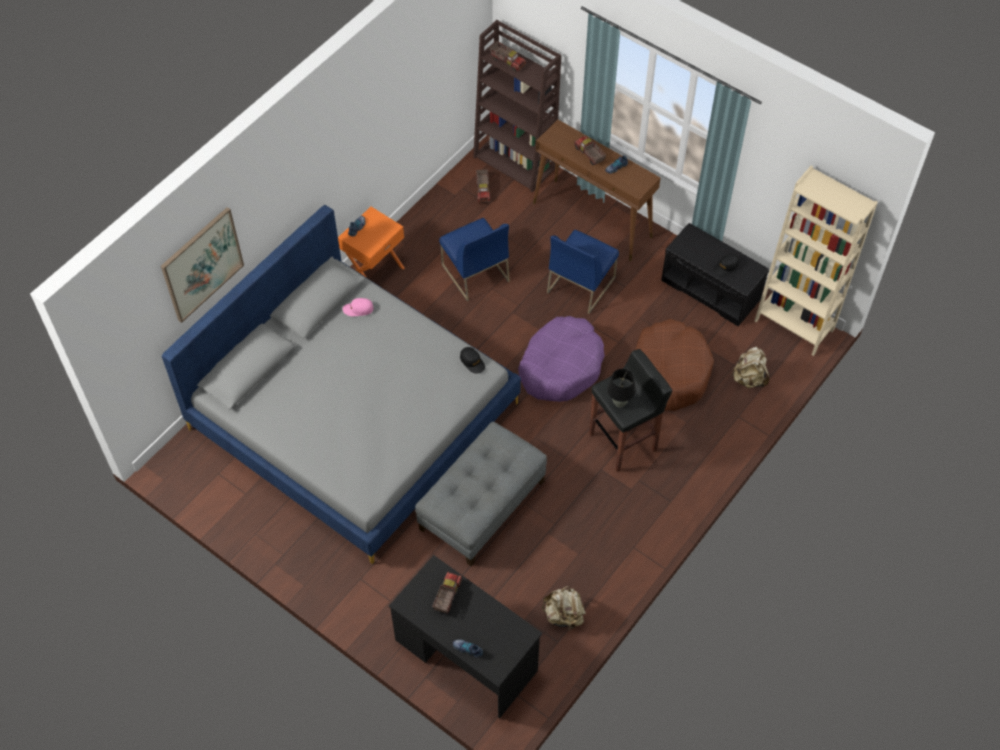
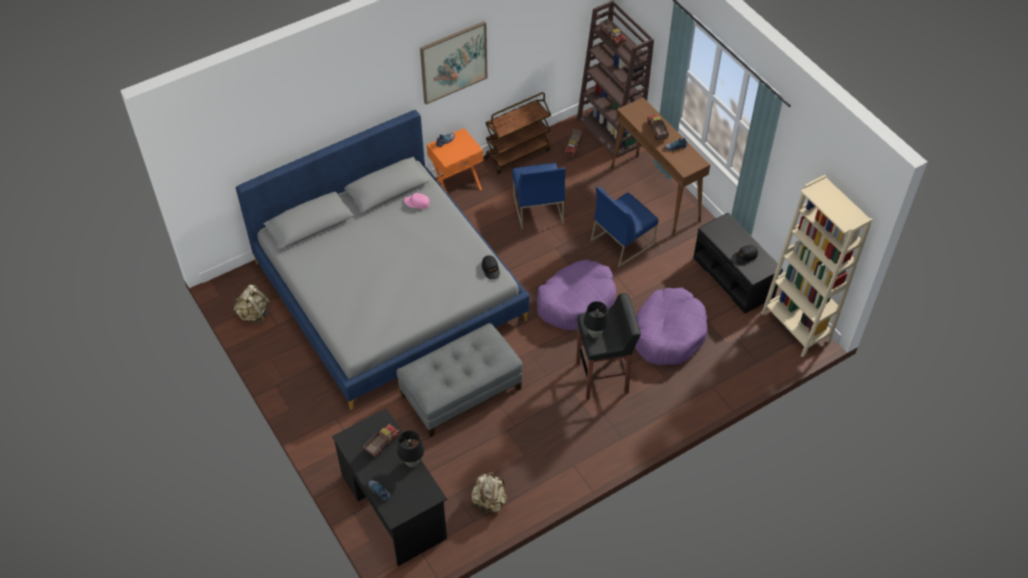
camera: 20 degrees right, 5 degrees down
picture [161,207,244,323] -> picture moved to [420,21,488,104]
brown dog bed [635,319,714,411] -> purple dog bed [635,288,708,365]
beige backpack [732,346,769,388] -> beige backpack moved to [233,285,271,324]
none -> black table lamp [397,431,424,467]
none -> brown cart [484,92,551,174]

